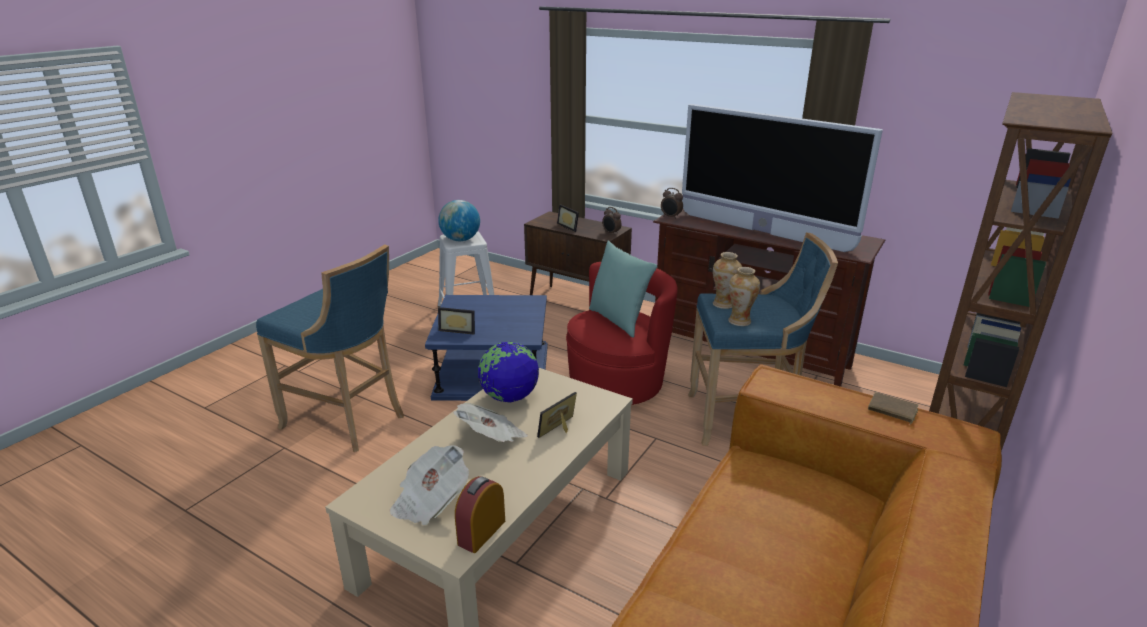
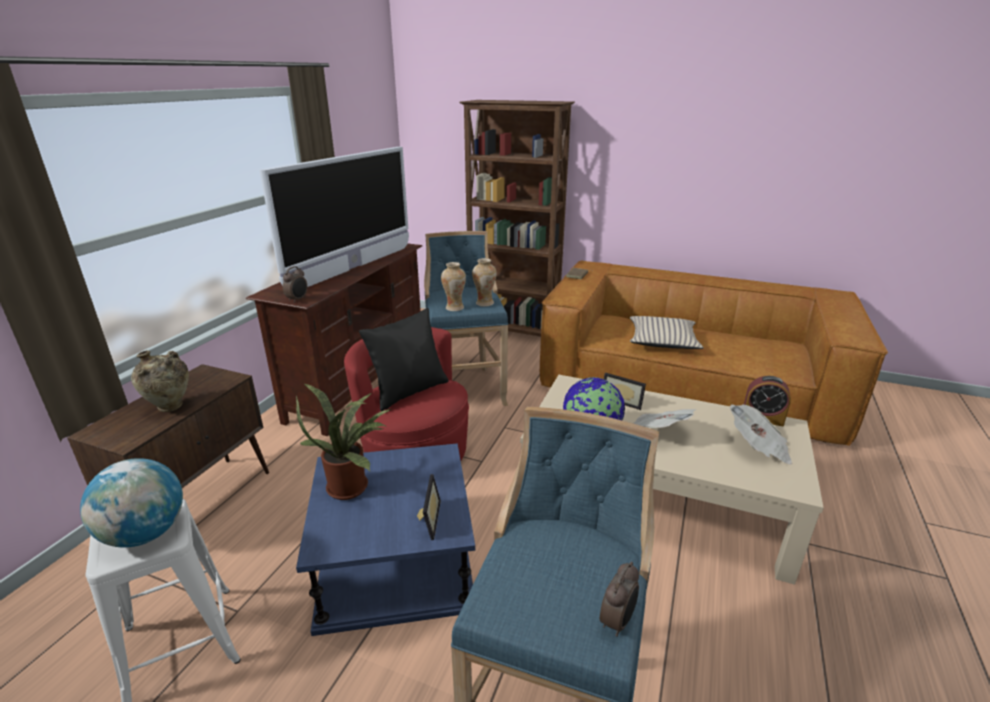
camera: 100 degrees left, 0 degrees up
picture frame [557,204,579,232] -> beige vase [131,350,189,412]
turquoise pillow [589,240,657,338] -> black pillow [359,308,449,411]
alarm clock [602,207,621,234] -> alarm clock moved to [600,562,639,637]
none -> potted plant [296,384,392,500]
none -> beige pillow [630,316,704,349]

